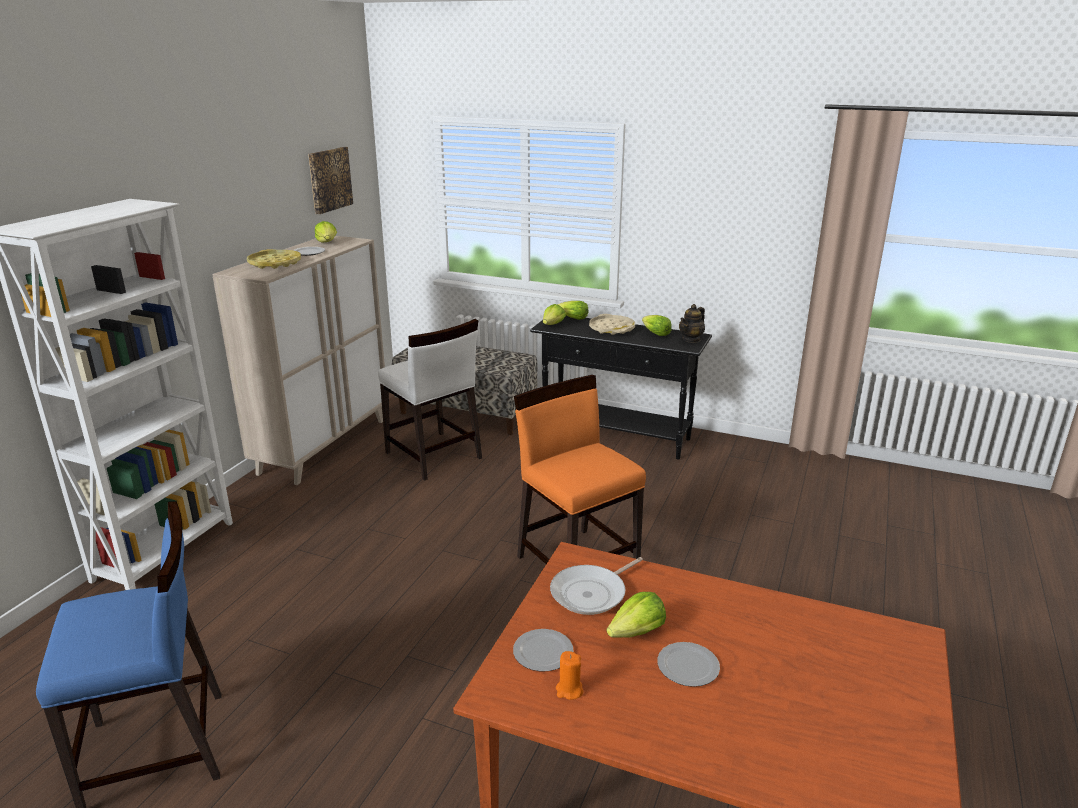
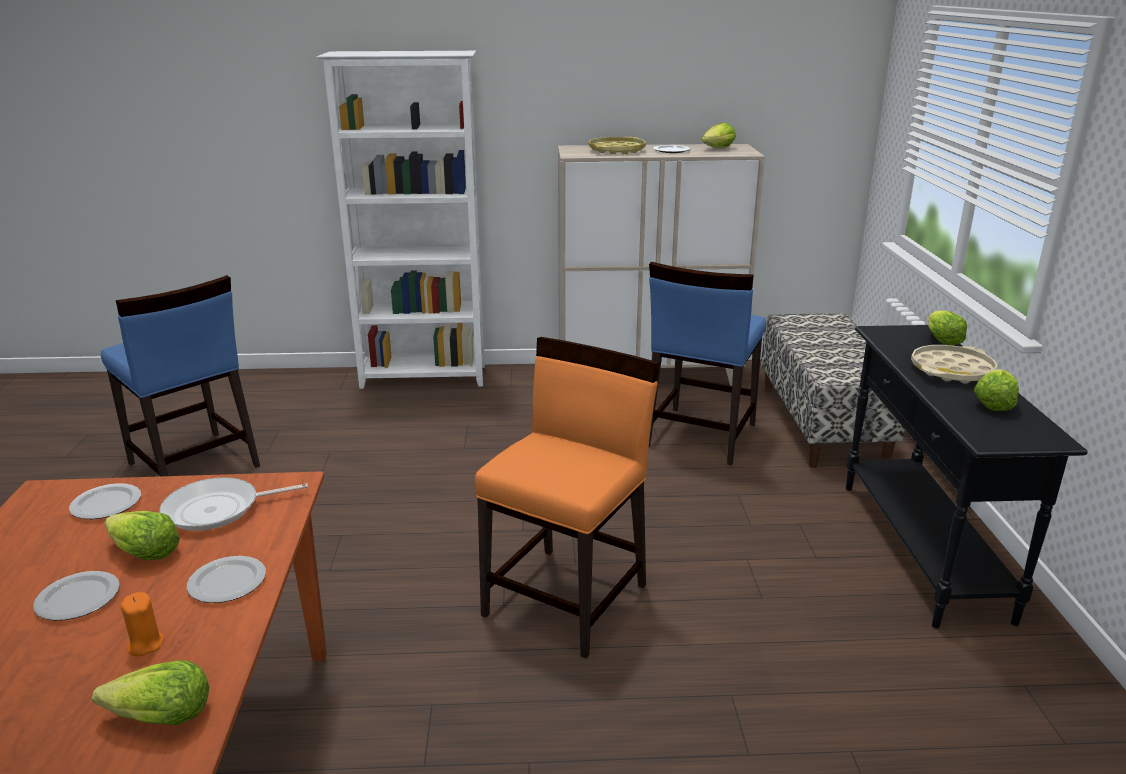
camera: 65 degrees right, 0 degrees up
picture [308,147,353,214] -> none
white chair [378,319,482,481] -> blue chair [649,262,766,465]
lettuce [543,304,566,325] -> lettuce moved to [92,660,209,725]
frying pan [550,557,643,615] -> frying pan turned 45 degrees counterclockwise [160,477,308,531]
orange candle [556,651,583,700] -> orange candle moved to [121,592,164,656]
teapot [679,304,705,343] -> none
none -> plate [187,556,266,603]

